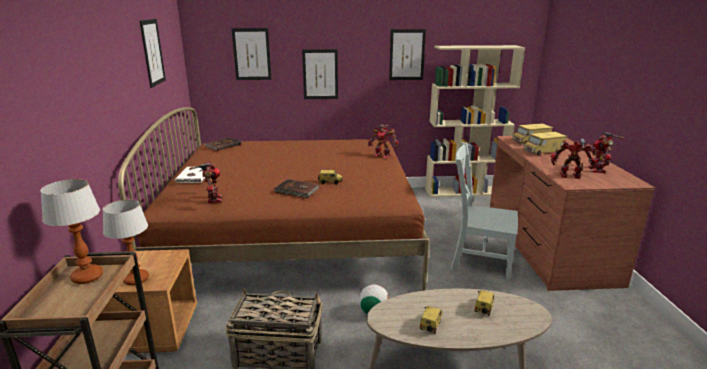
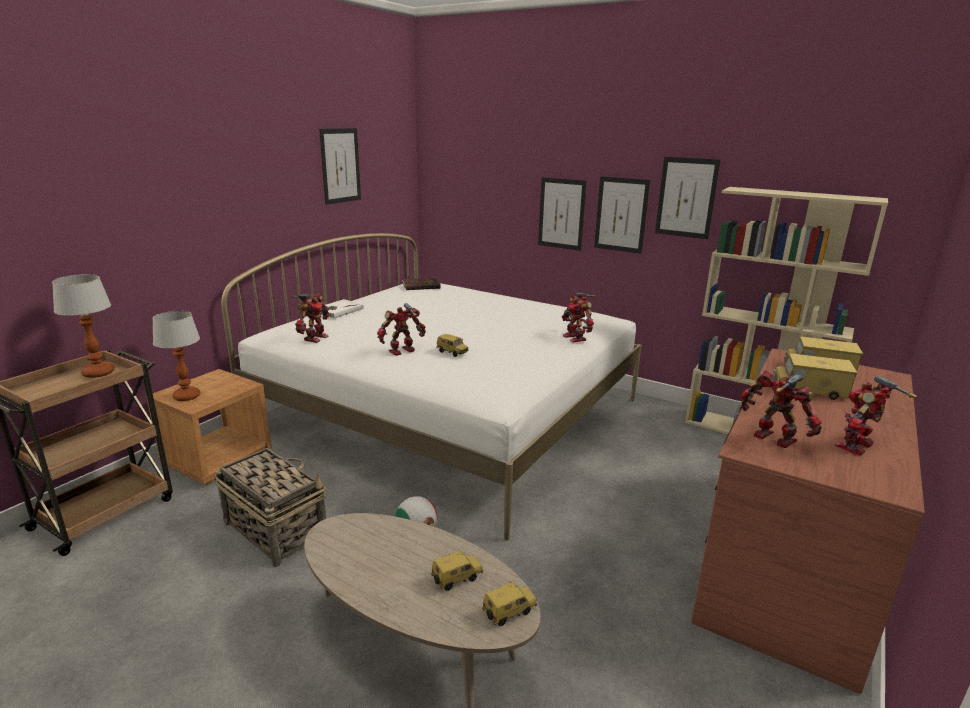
camera: 35 degrees right, 0 degrees up
brown bed [118,107,430,291] -> white bed [221,233,642,541]
picture [232,28,271,80] -> picture moved to [594,176,650,254]
brown book [274,179,319,198] -> toy robot [377,303,426,356]
toy car [419,306,443,334] -> toy car moved to [482,582,537,626]
grey chair [451,142,518,280] -> none

